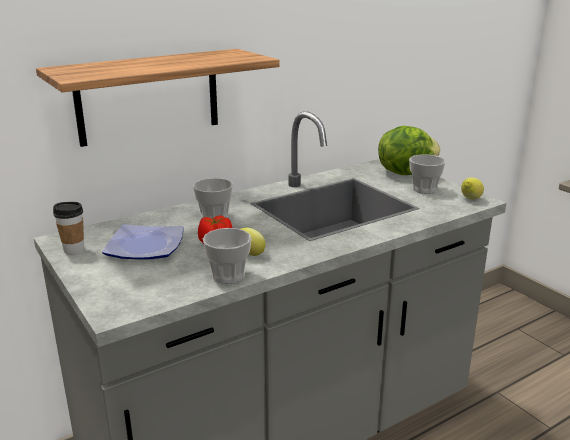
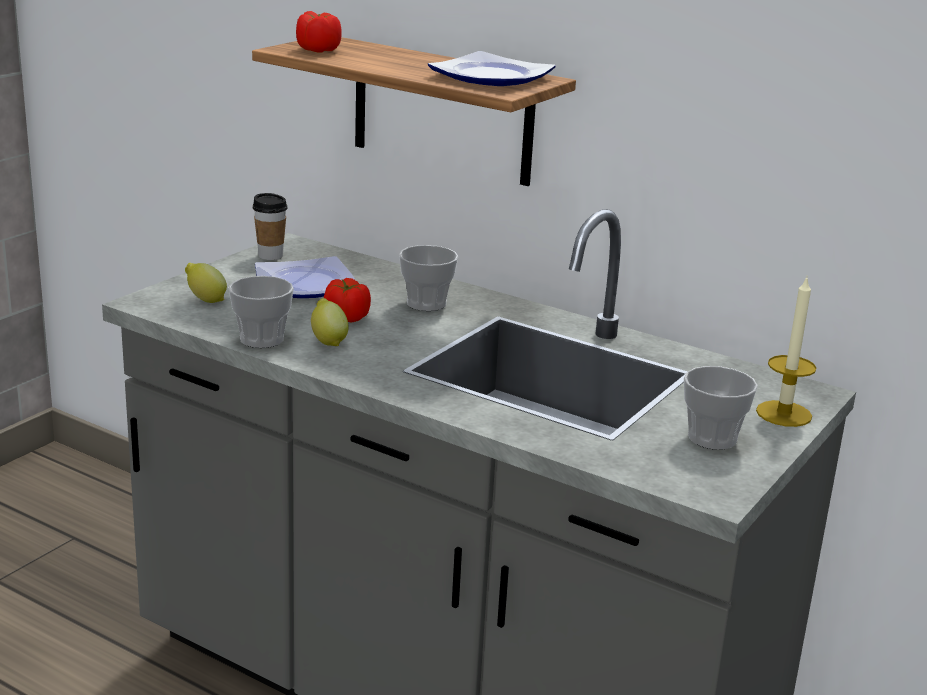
camera: 65 degrees right, 0 degrees up
lettuce [378,126,440,175] -> candle [756,277,816,427]
lemon [461,178,484,199] -> lemon moved to [185,263,227,303]
none -> tomato [296,11,342,53]
none -> plate [428,51,556,86]

